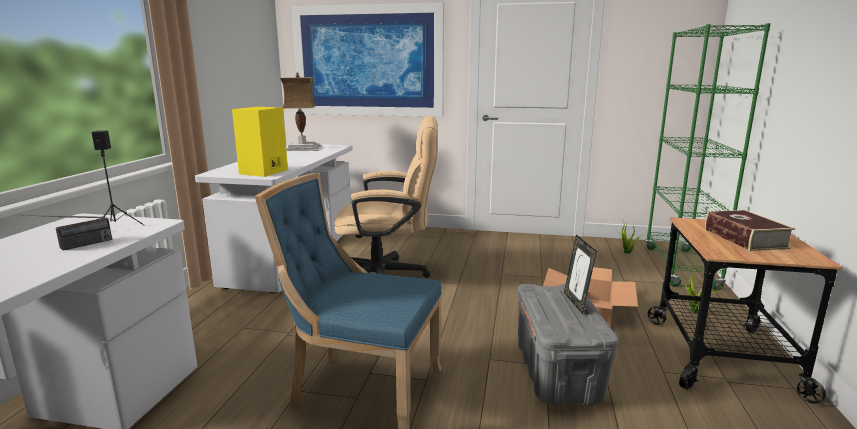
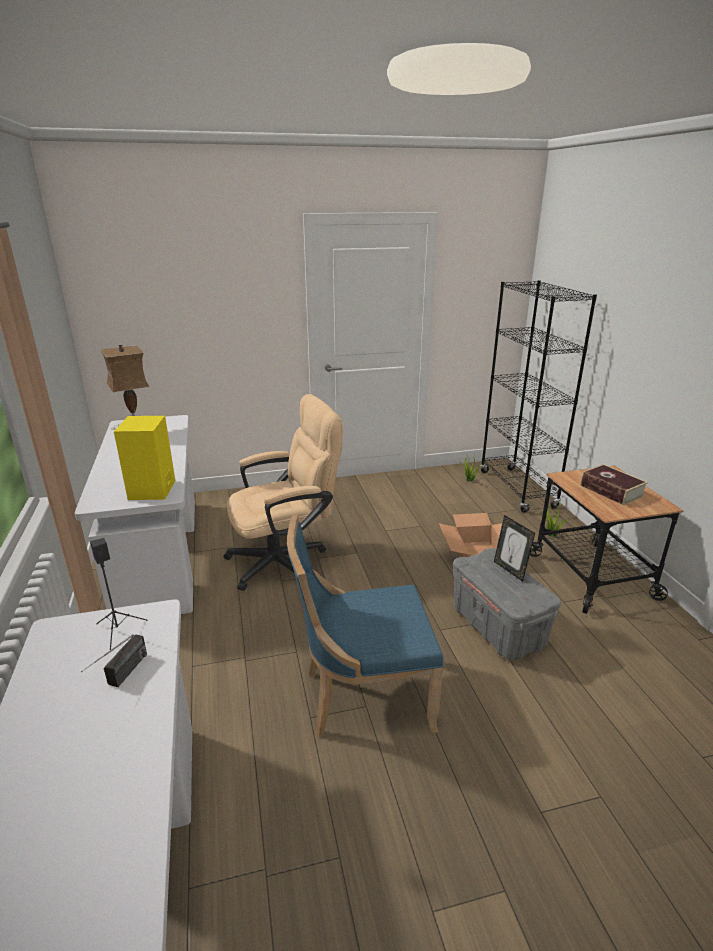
camera: 25 degrees left, 10 degrees up
picture [291,3,444,117] -> none
green bookcase [645,23,771,290] -> black bookcase [480,280,597,512]

